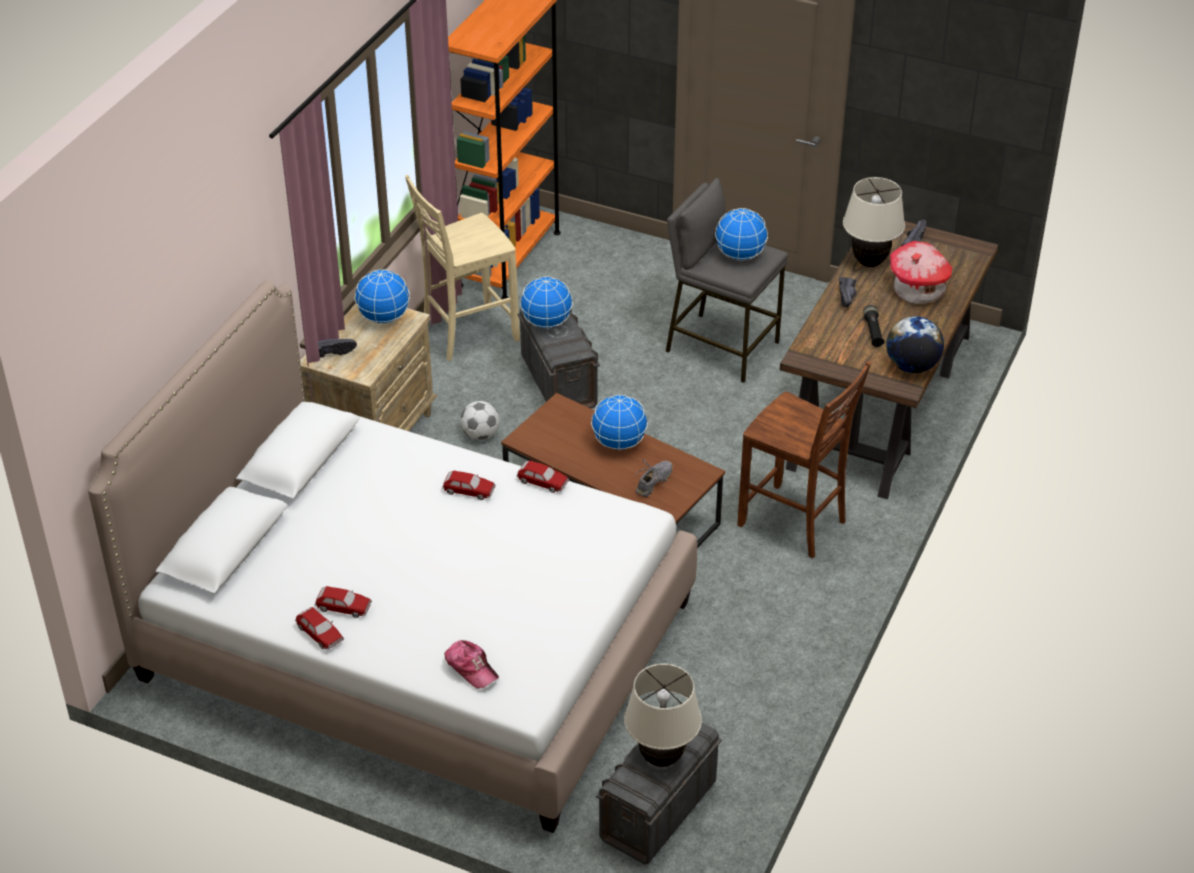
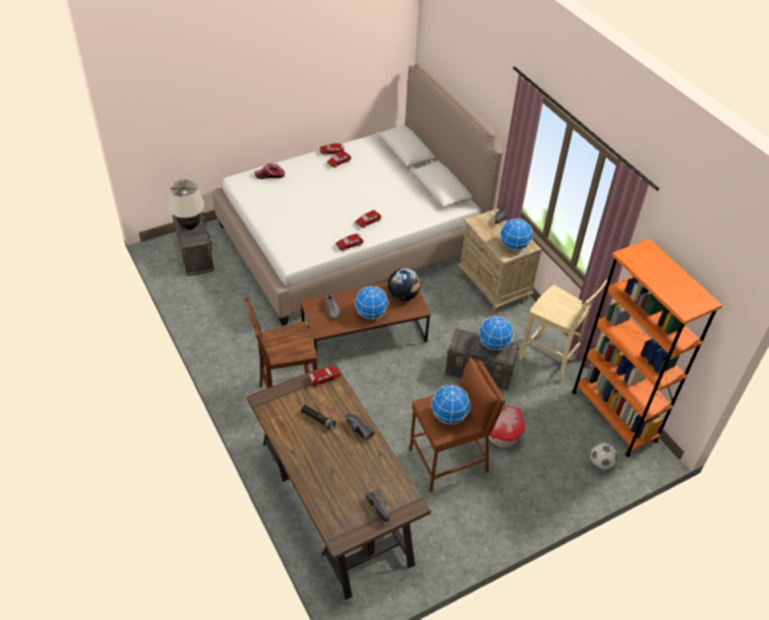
camera: 125 degrees right, 5 degrees up
beige chair [405,175,520,361] -> beige chair turned 120 degrees clockwise [519,279,607,382]
football [460,401,500,440] -> football moved to [590,443,618,470]
grey stool [665,178,788,383] -> brown stool [409,357,506,492]
beige table lamp [843,177,905,267] -> none
globe [886,316,944,373] -> globe moved to [388,268,421,301]
toy house [890,241,952,304] -> toy house moved to [489,406,525,448]
none -> toy car [308,366,341,387]

